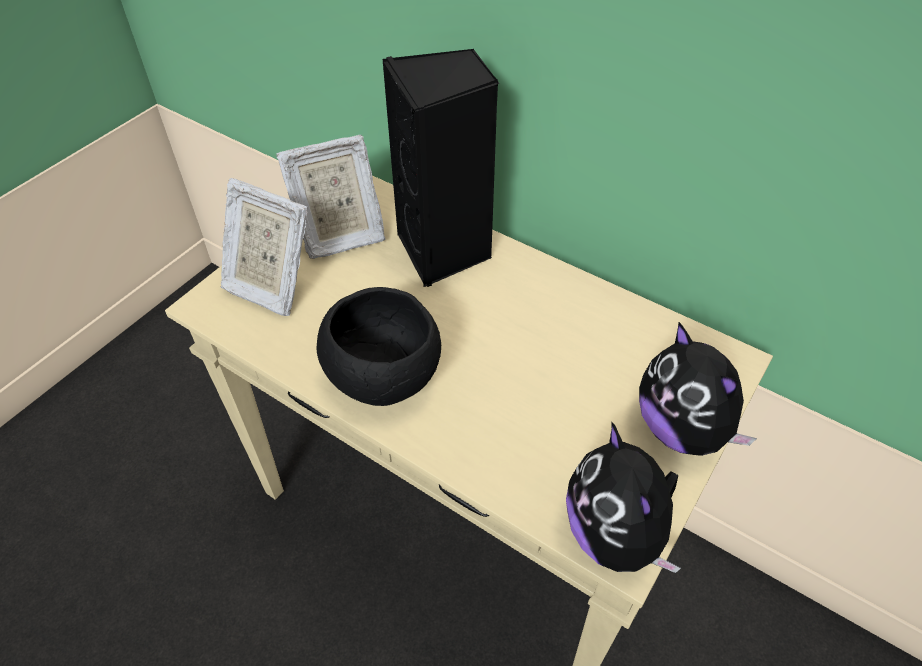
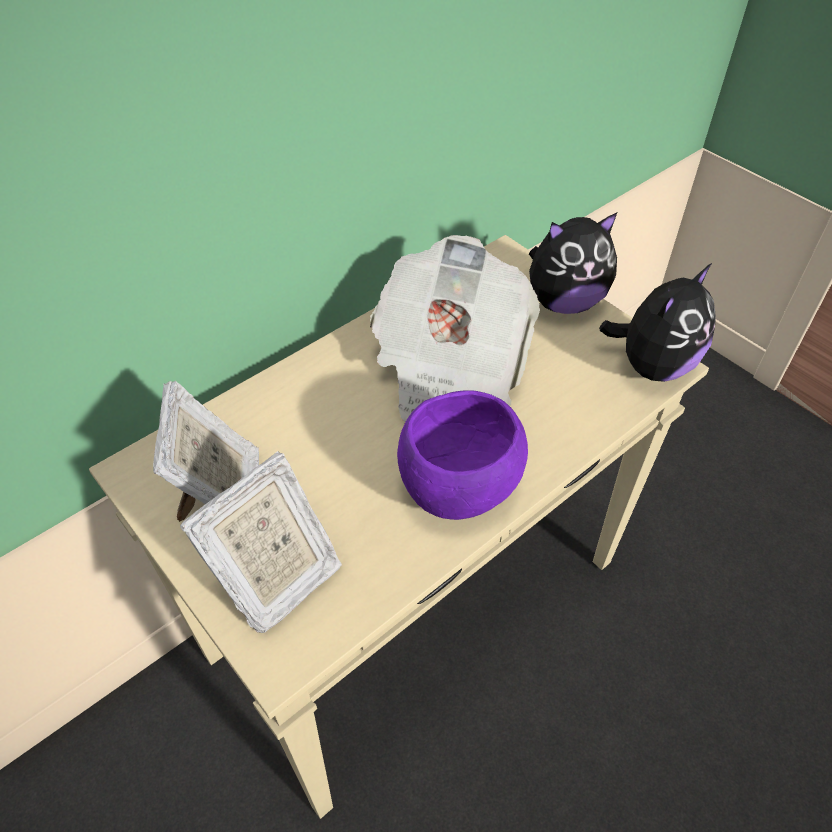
camera: 75 degrees left, 0 degrees up
black bowl [317,287,441,406] -> purple bowl [397,390,528,520]
black speaker [382,49,500,287] -> none
plush toy [566,422,681,573] -> plush toy turned 45 degrees counterclockwise [599,263,716,382]
none -> newspaper [370,235,540,422]

